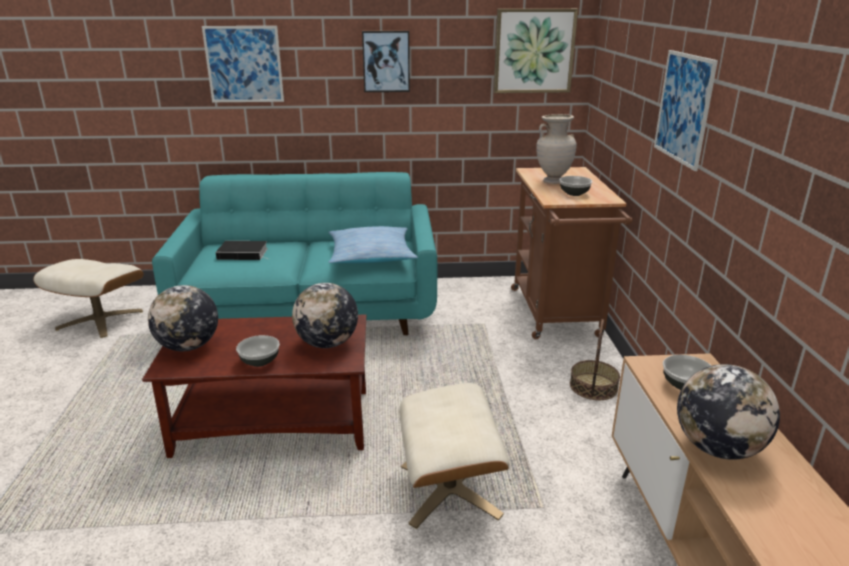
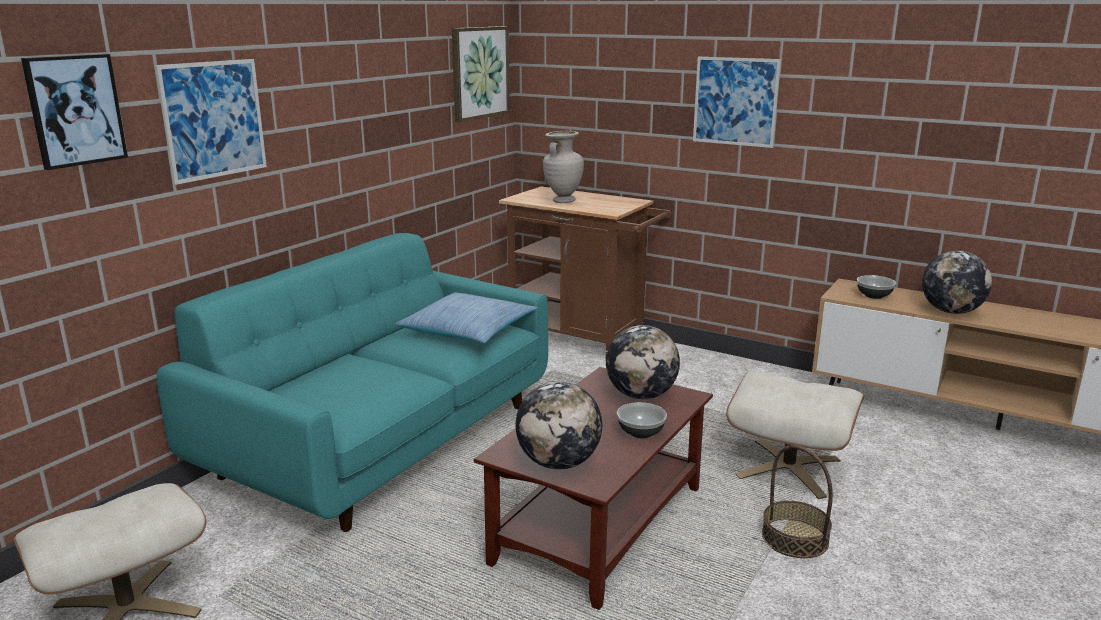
camera: 55 degrees left, 5 degrees down
book [216,241,269,260] -> none
picture [362,31,410,92] -> picture moved to [21,54,128,170]
bowl [559,176,593,196] -> none
basket [570,319,620,400] -> basket moved to [762,445,833,558]

